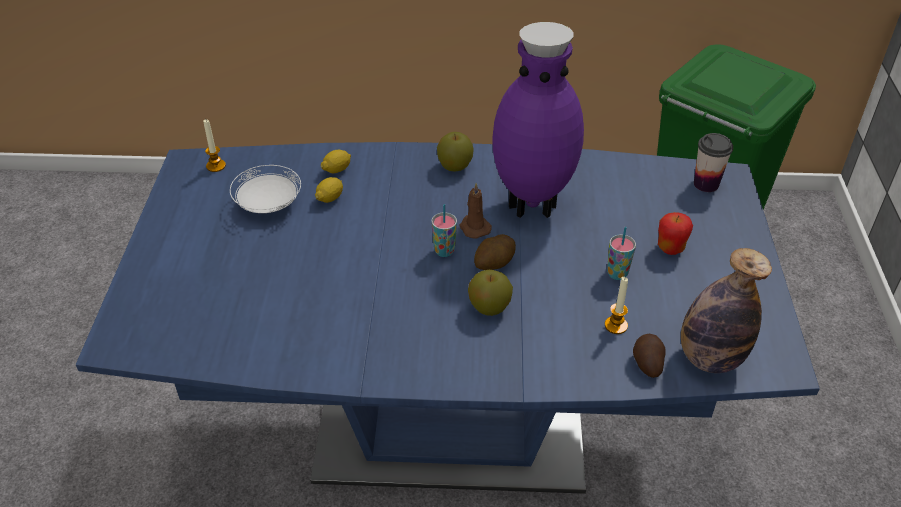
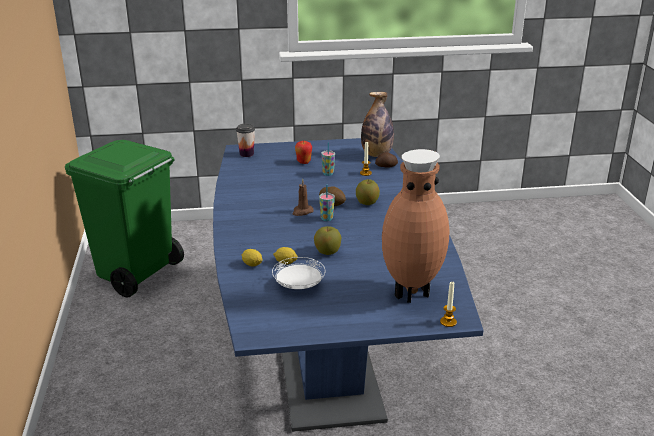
camera: 100 degrees left, 15 degrees down
candle [203,119,226,172] -> candle moved to [440,282,457,327]
apple [437,132,474,172] -> apple moved to [314,226,342,255]
purple vase [492,22,584,218] -> none
none -> brown vase [382,149,449,303]

